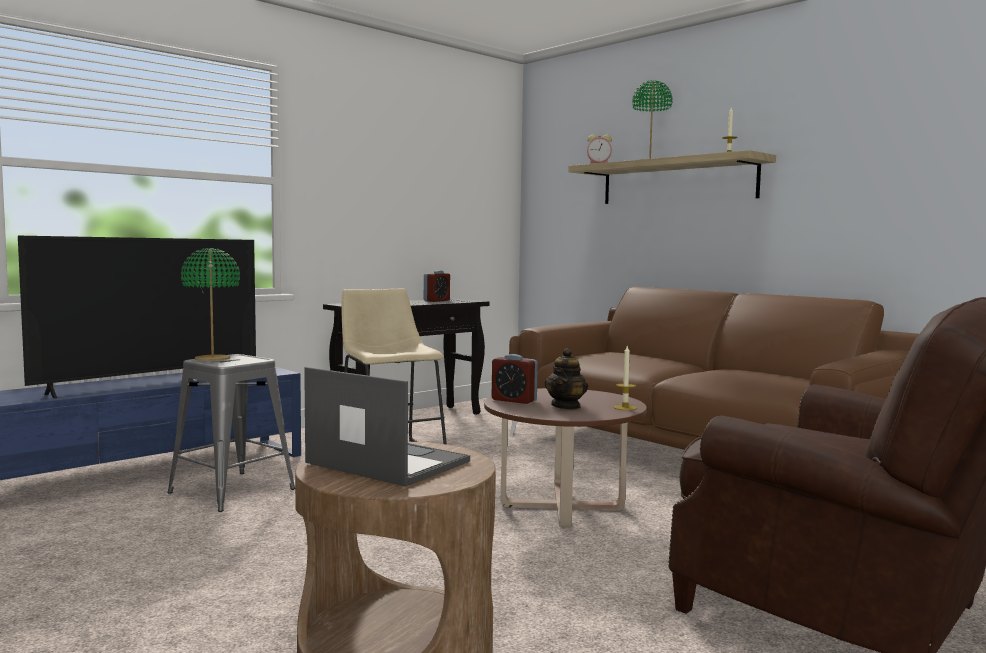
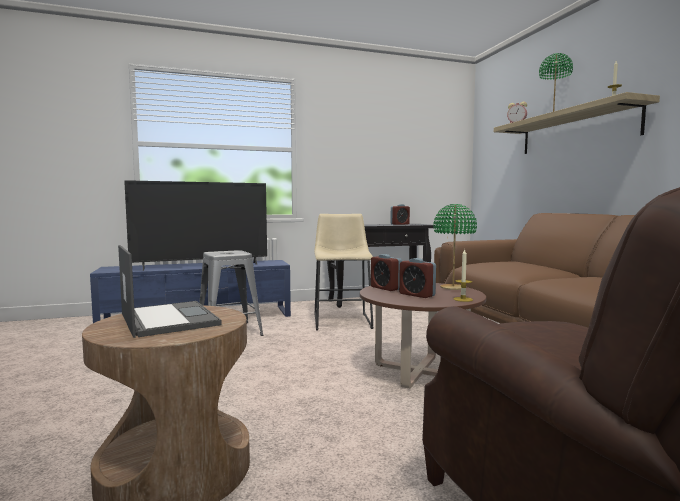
camera: 25 degrees right, 0 degrees up
green table lamp [181,248,240,361] -> green table lamp moved to [433,204,477,290]
teapot [545,348,588,409] -> alarm clock [399,258,436,298]

